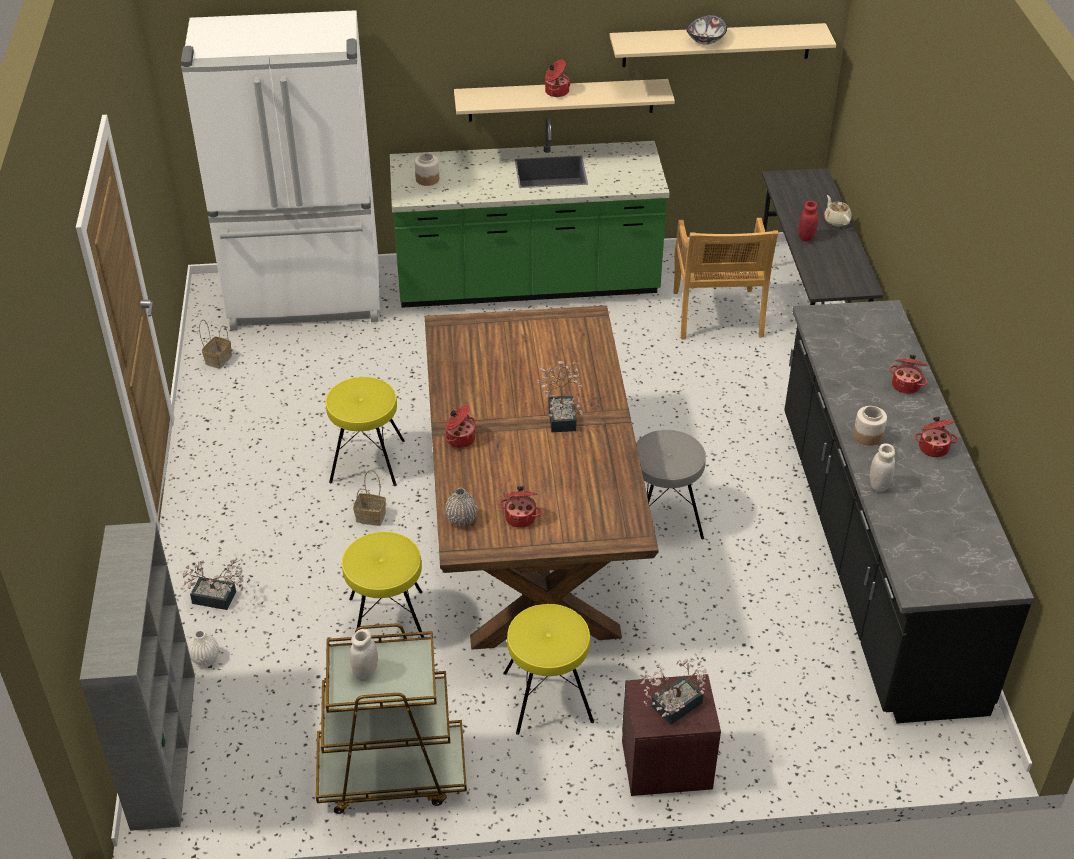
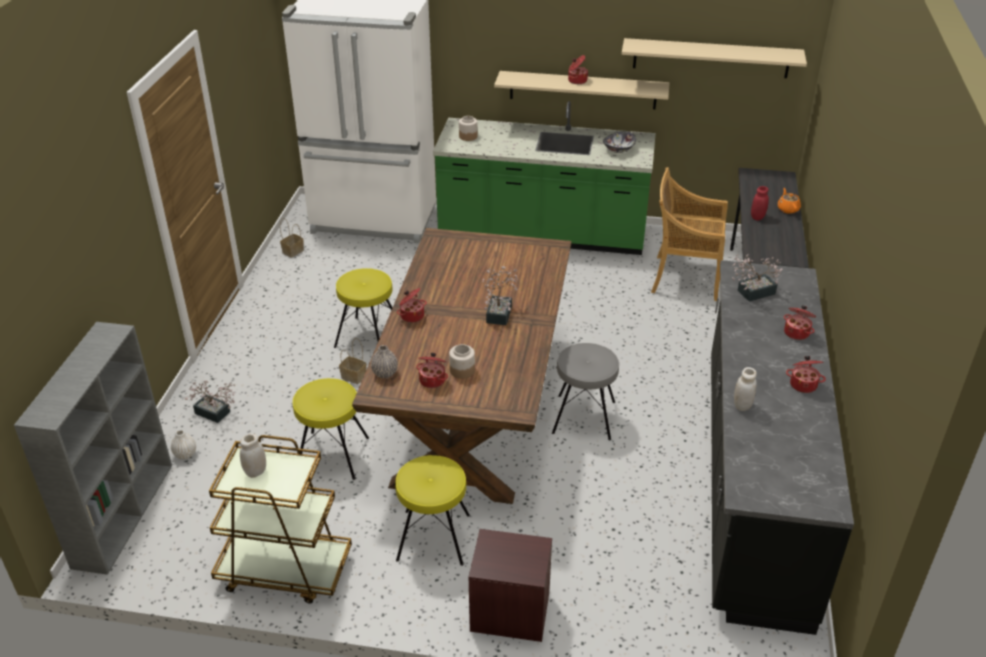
camera: 15 degrees right, 5 degrees down
potted plant [640,658,707,725] -> potted plant moved to [732,254,782,302]
beige chair [673,218,778,340] -> beige chair turned 90 degrees clockwise [651,167,728,301]
bowl [686,15,727,45] -> bowl moved to [603,132,636,153]
beige teapot [824,195,852,227] -> orange teapot [777,188,801,214]
jar [853,406,887,446] -> jar moved to [449,344,475,379]

